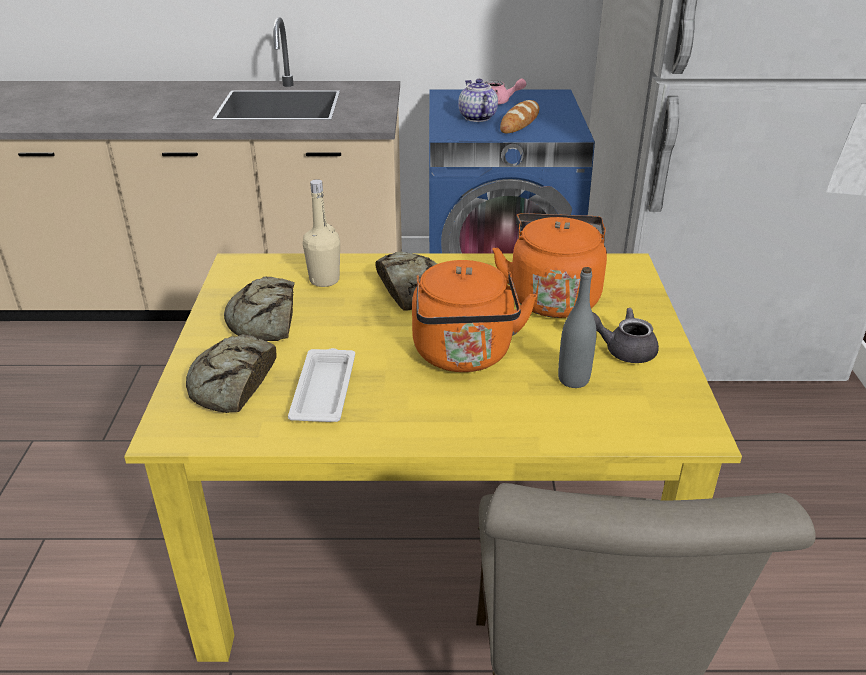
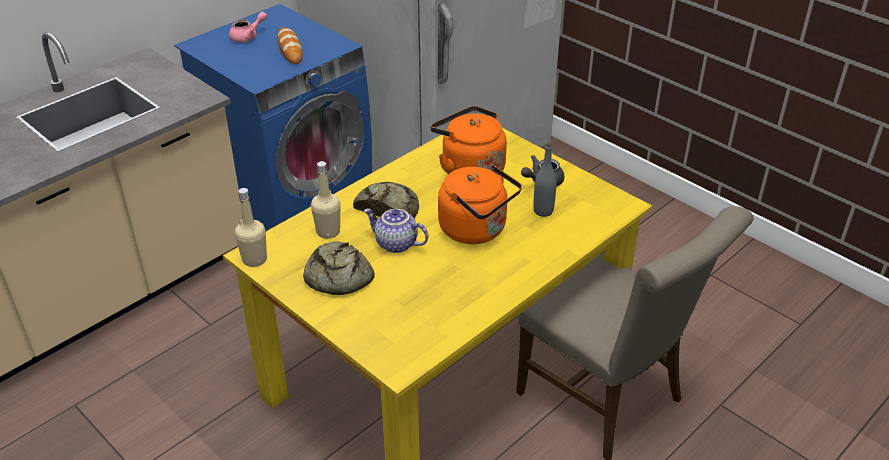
camera: 45 degrees left, 5 degrees up
bread [186,334,277,413] -> none
white tray [288,348,355,422] -> none
teapot [458,79,498,122] -> teapot moved to [364,208,429,253]
none -> beige bottle [235,188,267,267]

